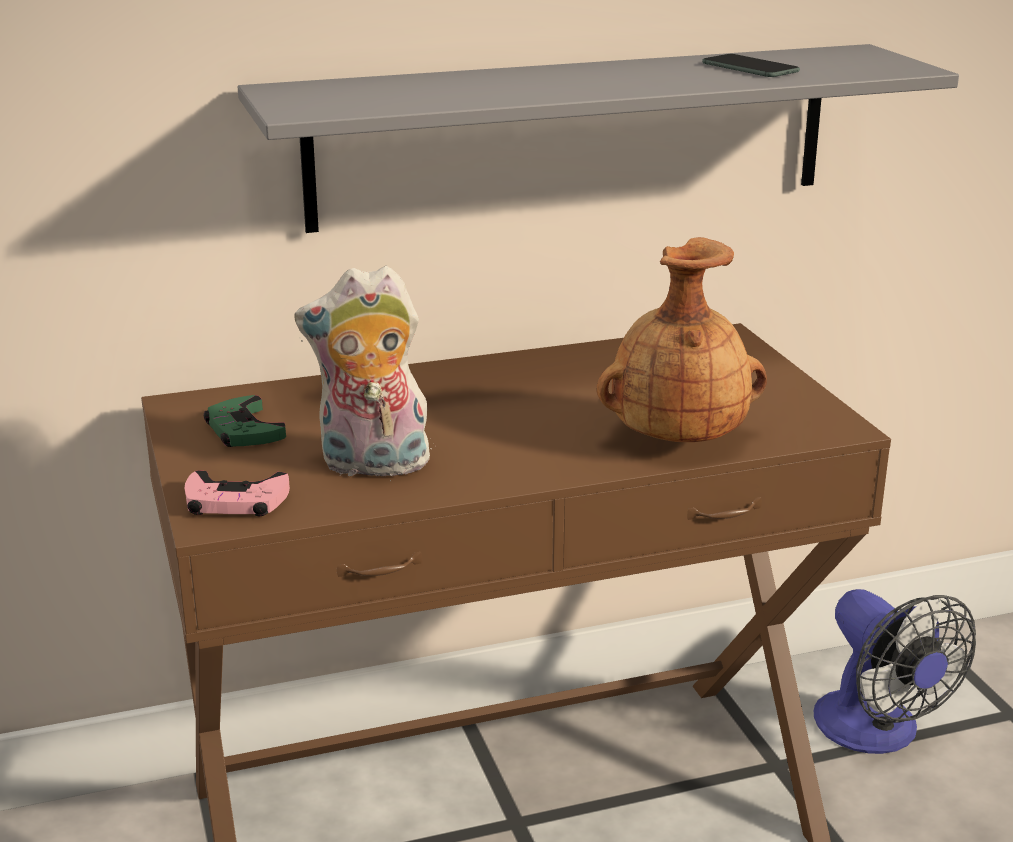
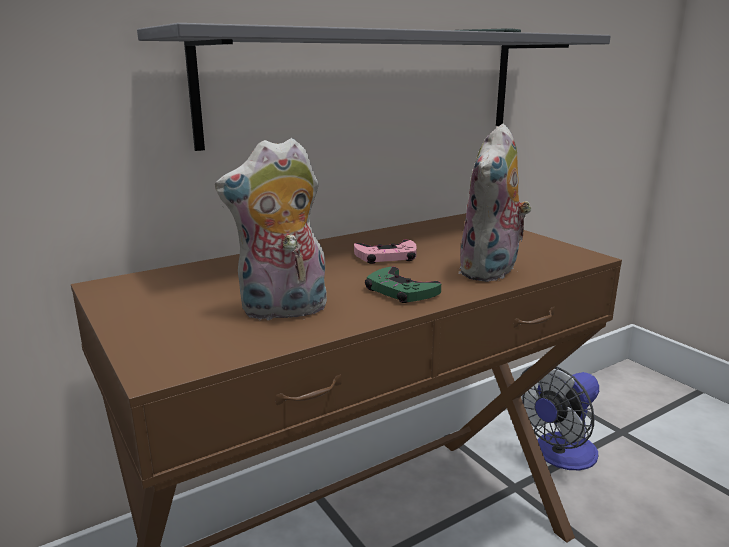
camera: 15 degrees left, 5 degrees down
pink game controller [184,470,290,516] -> pink game controller moved to [354,240,417,264]
green game controller [204,395,286,447] -> green game controller moved to [365,267,441,303]
brown vase [596,237,767,442] -> plush toy [459,124,532,282]
fan [814,589,976,754] -> fan turned 90 degrees clockwise [522,365,599,470]

